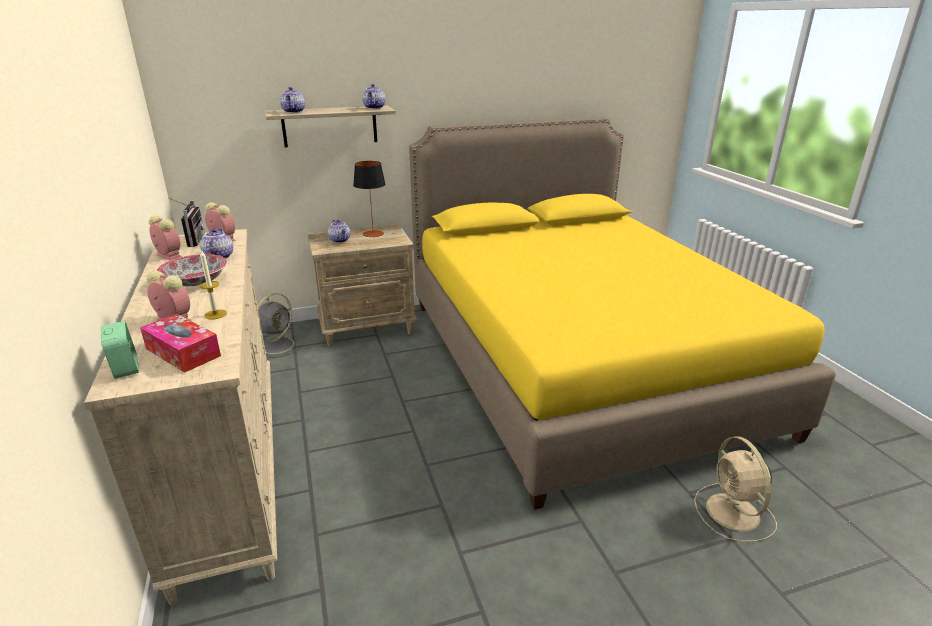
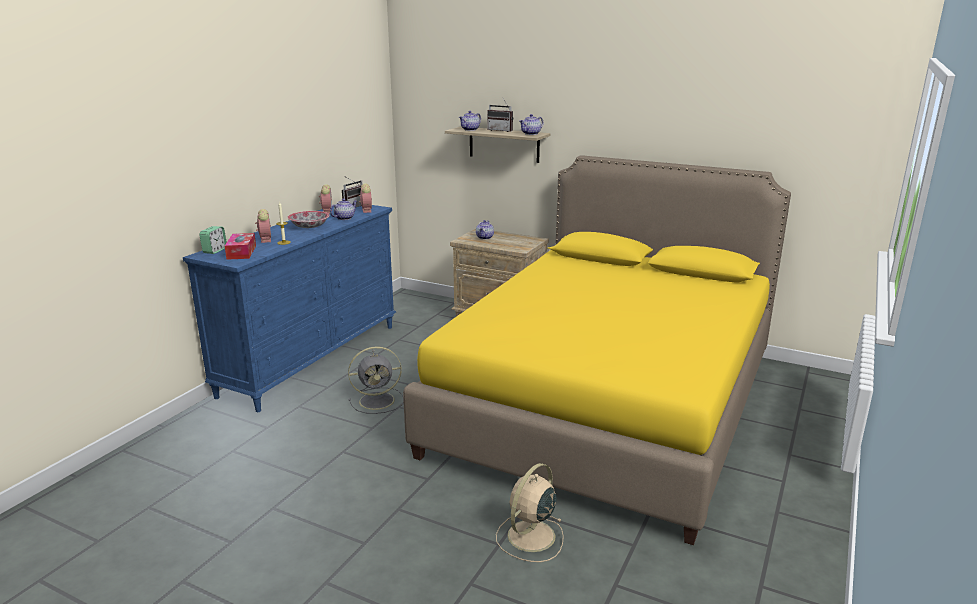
camera: 45 degrees right, 5 degrees down
beige dresser [84,229,277,605] -> blue dresser [183,205,396,412]
grey fan [257,293,303,358] -> grey fan moved to [348,346,404,414]
table lamp [353,161,386,237] -> none
none -> radio [487,99,513,132]

